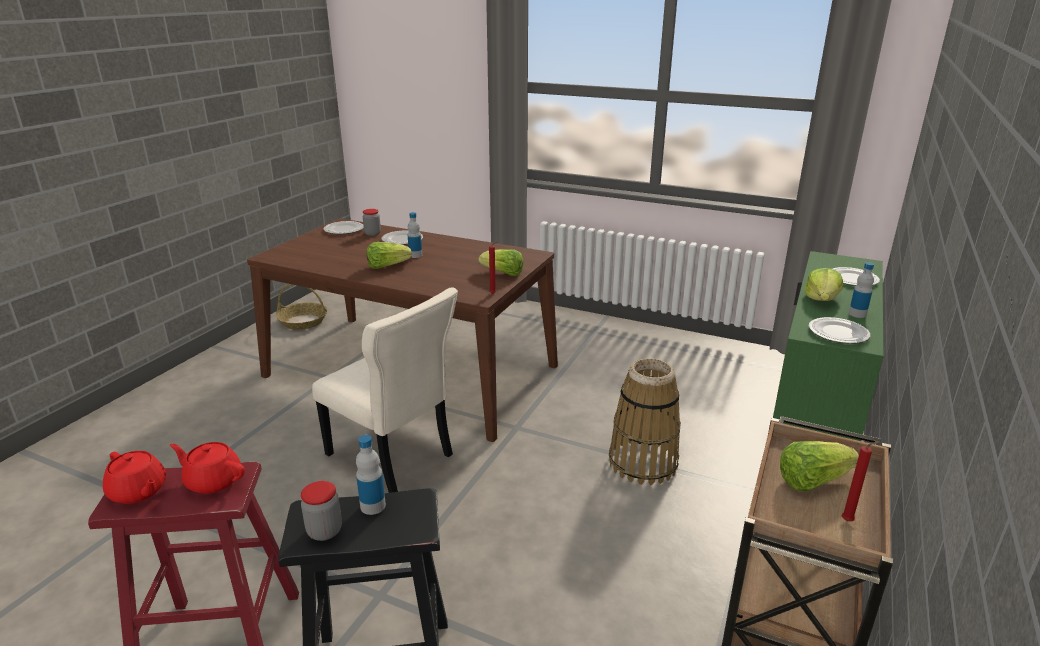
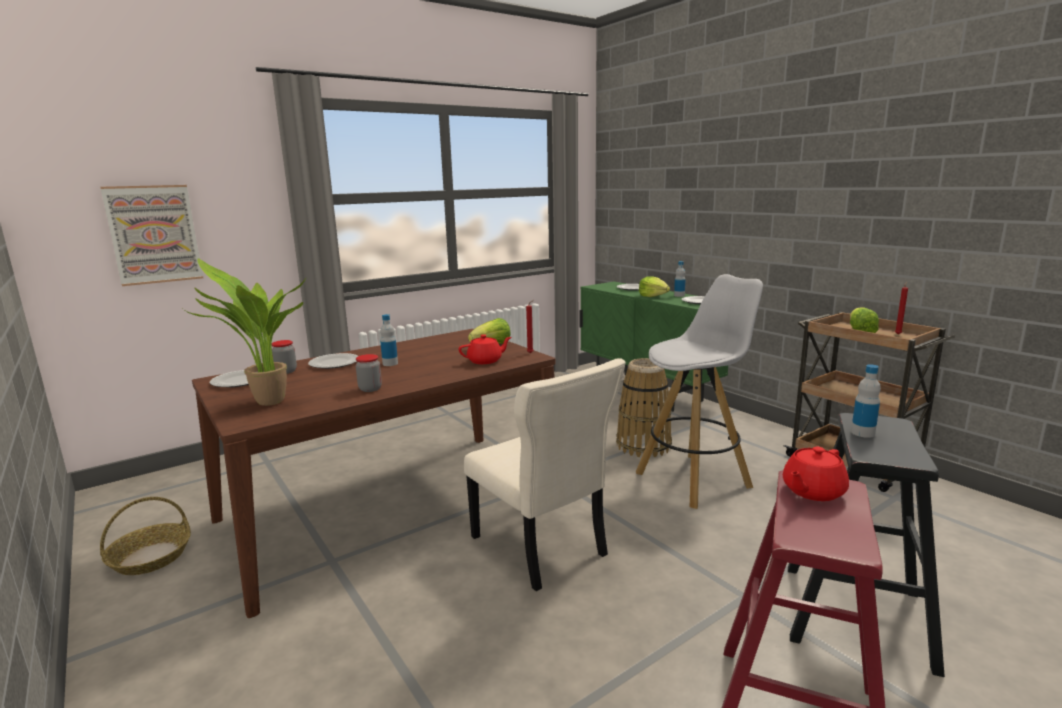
camera: 60 degrees left, 10 degrees down
red teapot [103,451,166,504] -> red teapot moved to [458,334,512,364]
jar [301,481,342,541] -> jar moved to [356,354,382,392]
beige chair [312,287,458,493] -> beige chair turned 75 degrees clockwise [464,358,625,591]
lettuce [367,242,412,269] -> none
none -> picture [101,185,203,286]
none -> potted plant [183,258,306,406]
none -> white stool [636,274,763,509]

